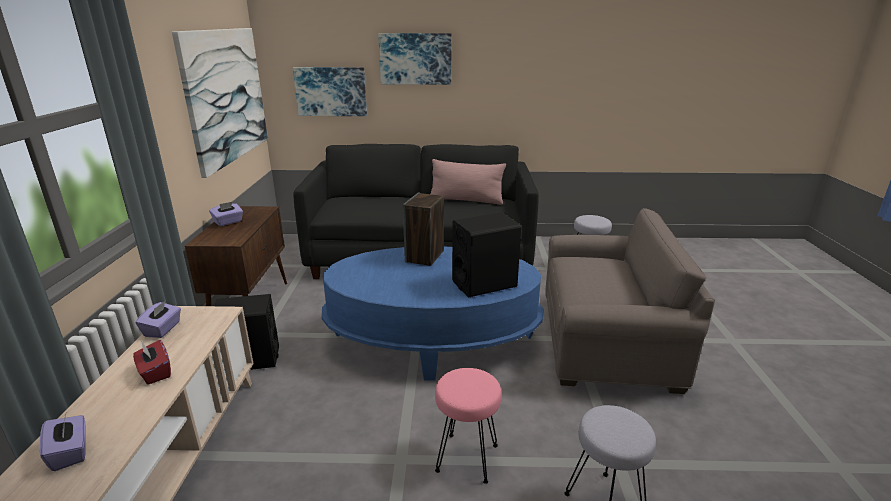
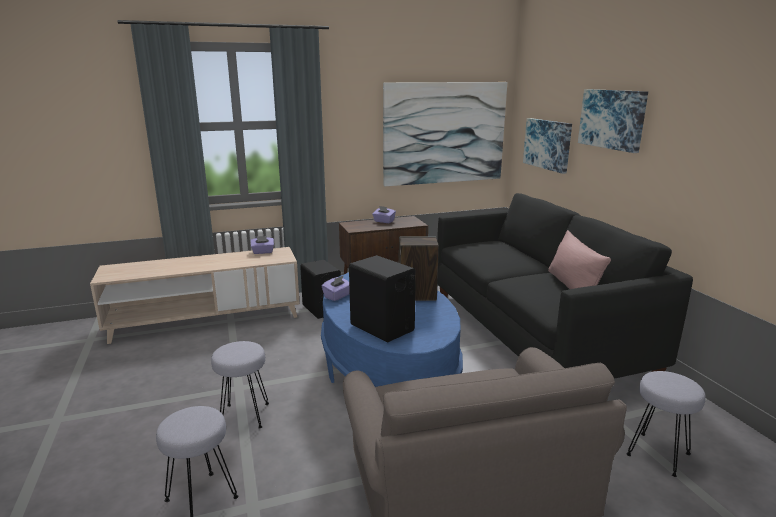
camera: 70 degrees right, 5 degrees down
purple tissue box [40,414,86,471] -> purple tissue box moved to [322,275,350,301]
red tissue box [133,340,171,385] -> none
pink stool [435,368,502,484] -> grey stool [211,341,269,429]

